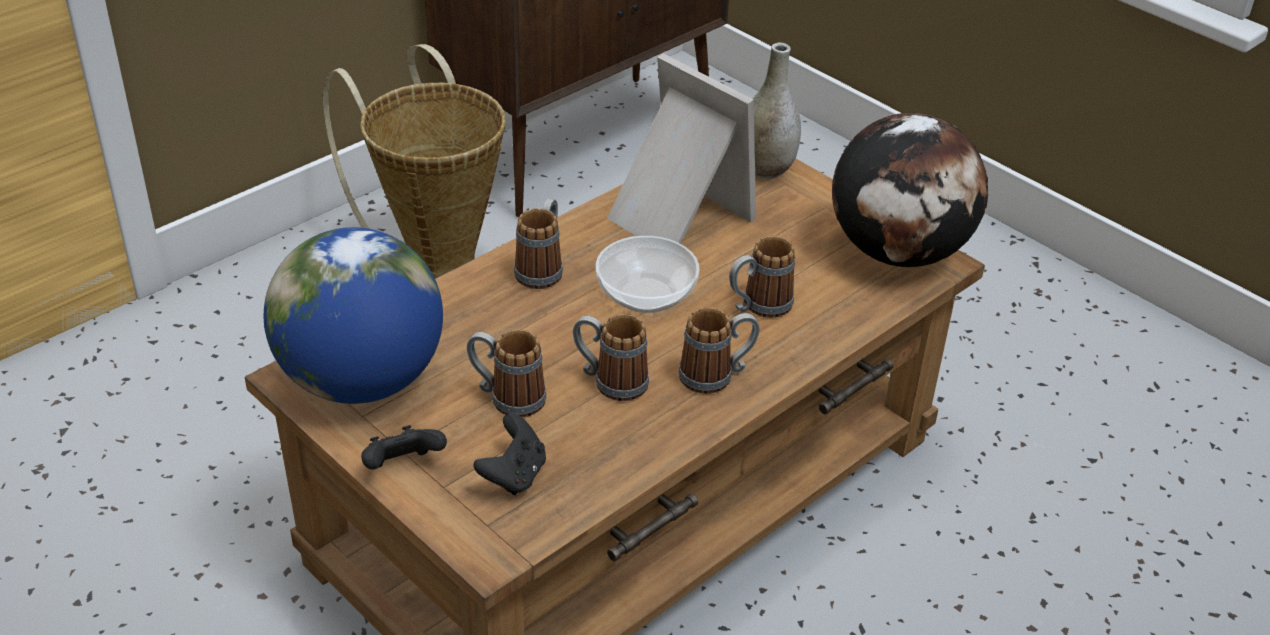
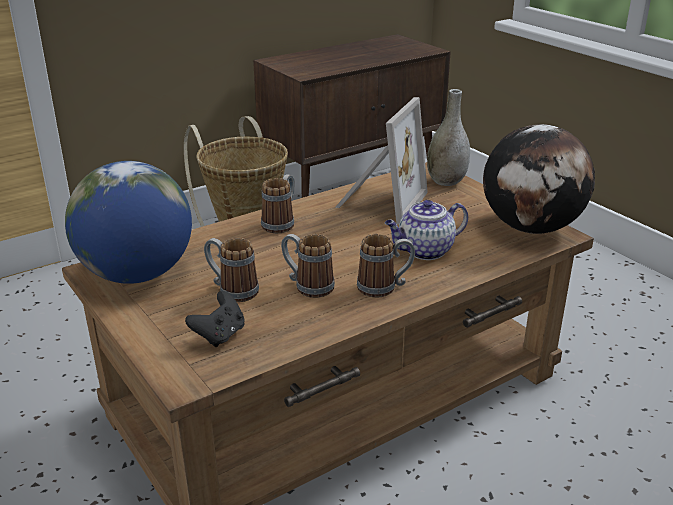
camera: 10 degrees right, 10 degrees down
black game controller [361,425,447,470] -> none
bowl [596,236,699,313] -> none
picture frame [607,54,756,244] -> picture frame turned 60 degrees clockwise [335,97,428,225]
mug [729,236,795,318] -> teapot [385,200,468,260]

